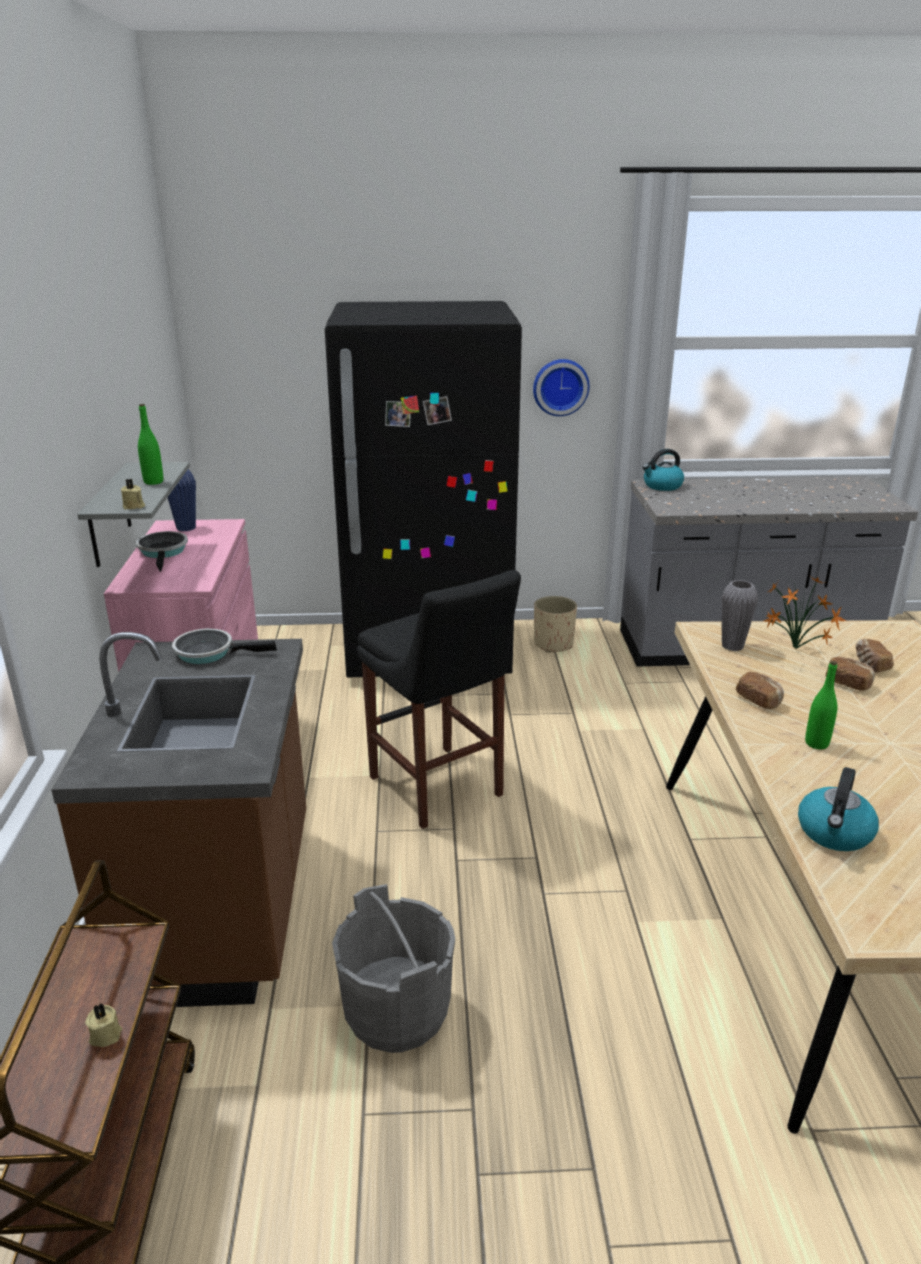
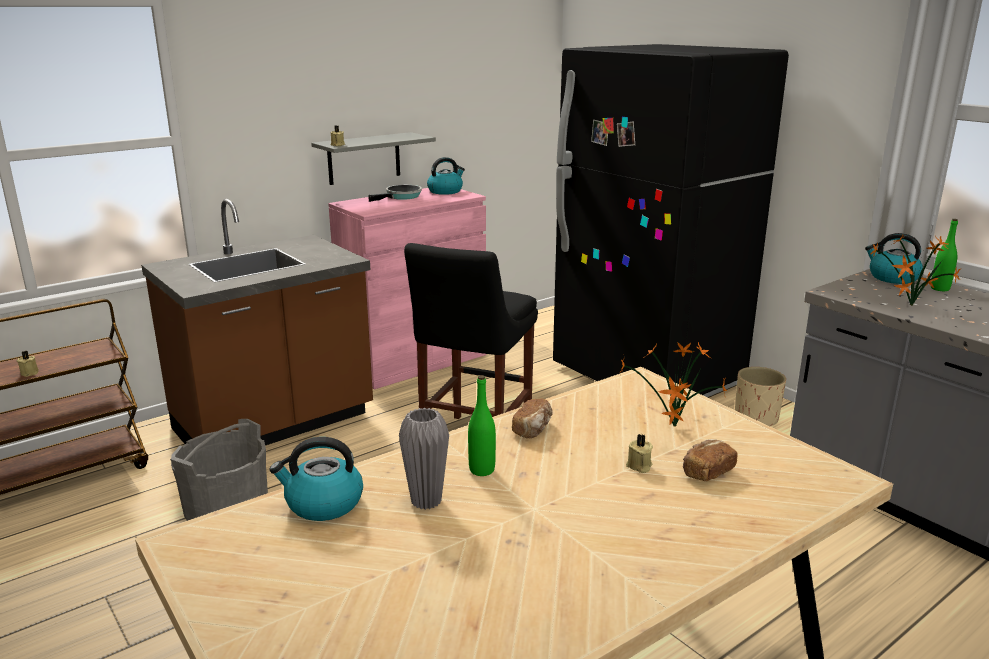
camera: 55 degrees right, 5 degrees down
green bottle [138,404,163,485] -> green bottle moved to [931,219,958,291]
blue vase [167,469,196,531] -> kettle [427,157,465,195]
frying pan [172,628,277,664] -> none
wall clock [533,359,590,416] -> none
grey vase [722,580,758,651] -> grey vase moved to [399,408,449,510]
bread [826,657,875,691] -> beige candle [626,434,653,473]
none -> potted plant [870,235,960,305]

